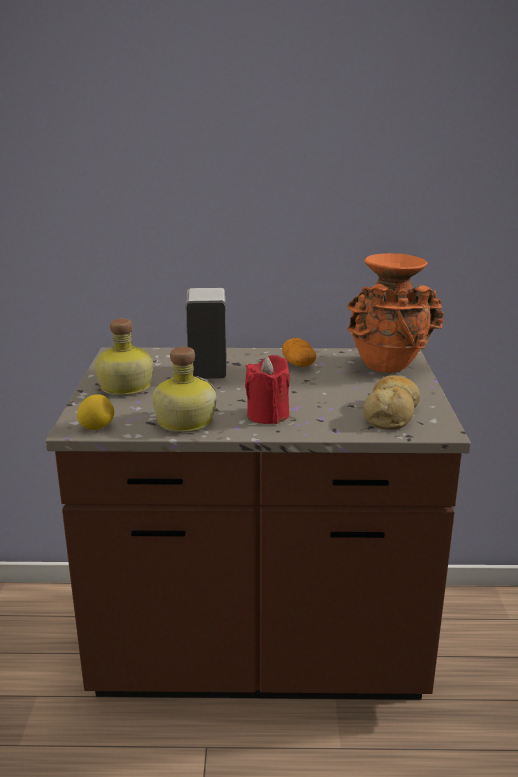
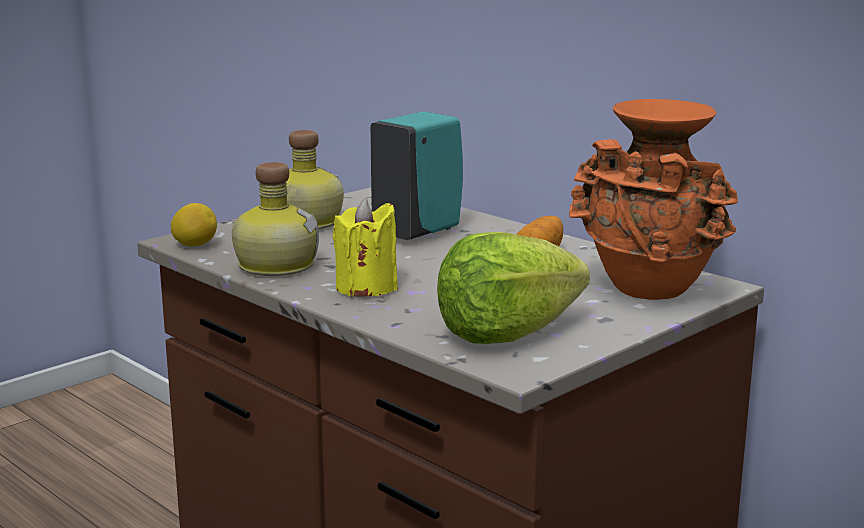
camera: 45 degrees right, 5 degrees down
white soap dispenser [186,288,227,379] -> turquoise soap dispenser [370,112,463,240]
red candle [245,355,290,424] -> yellow candle [333,198,398,297]
bread [363,375,420,429] -> lettuce [437,232,590,344]

